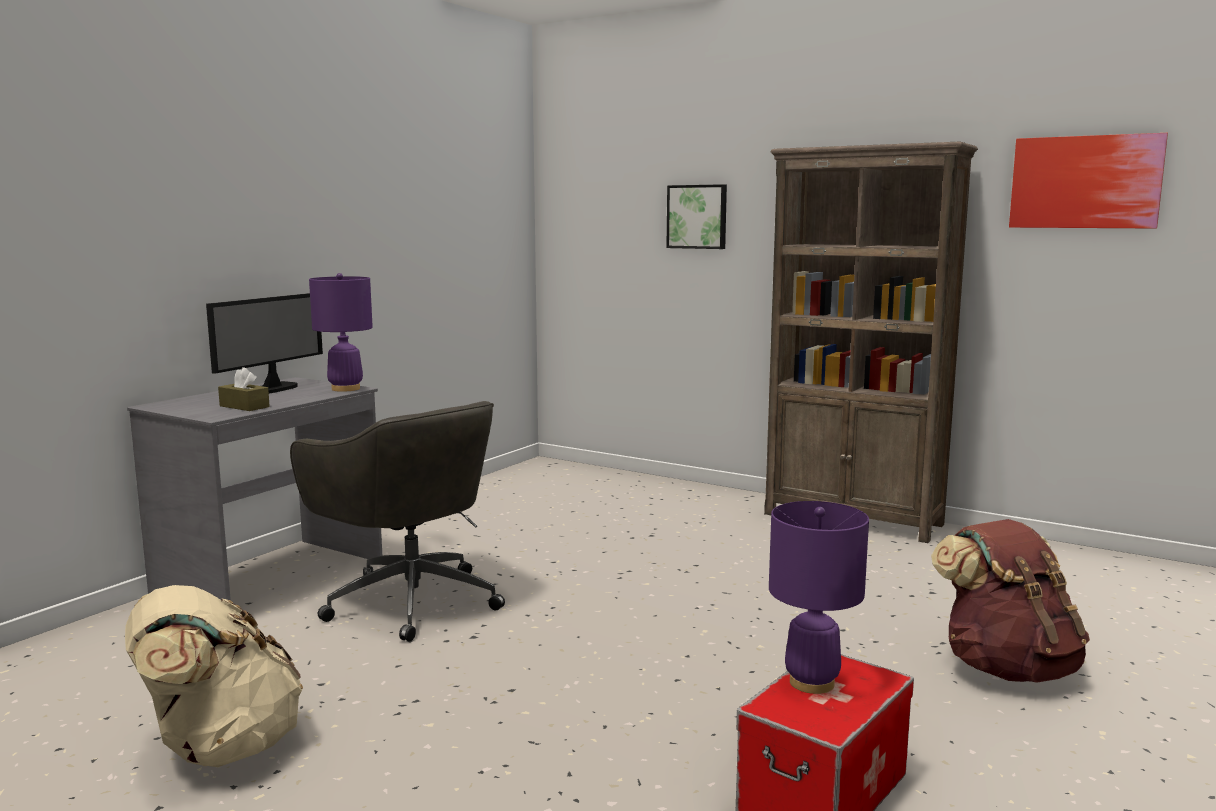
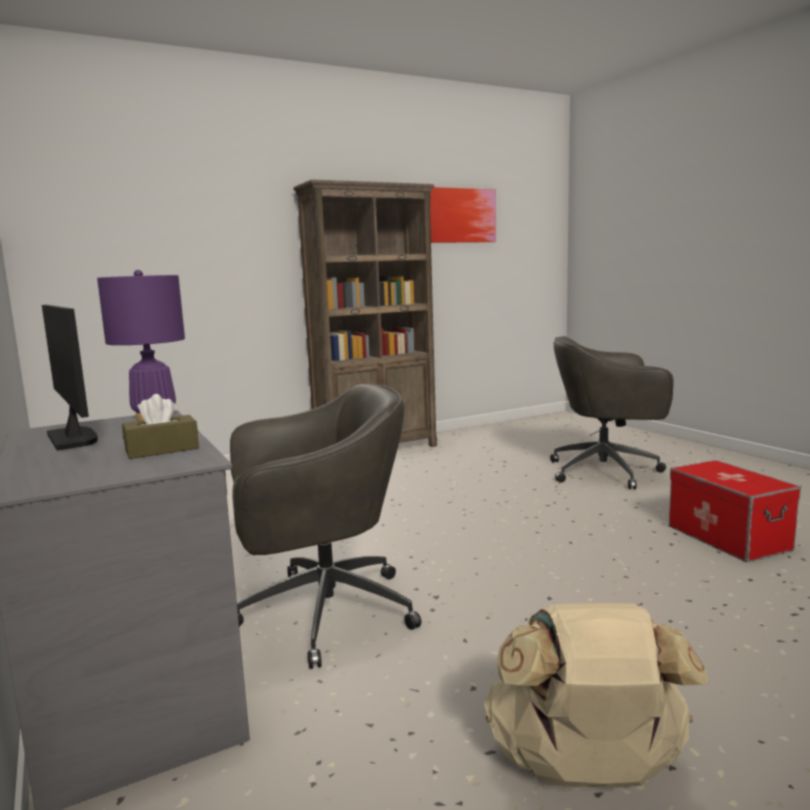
camera: 60 degrees left, 0 degrees up
picture [666,184,727,249] -> none
purple table lamp [769,501,869,694] -> none
brown backpack [931,519,1090,683] -> grey office chair [550,336,674,490]

